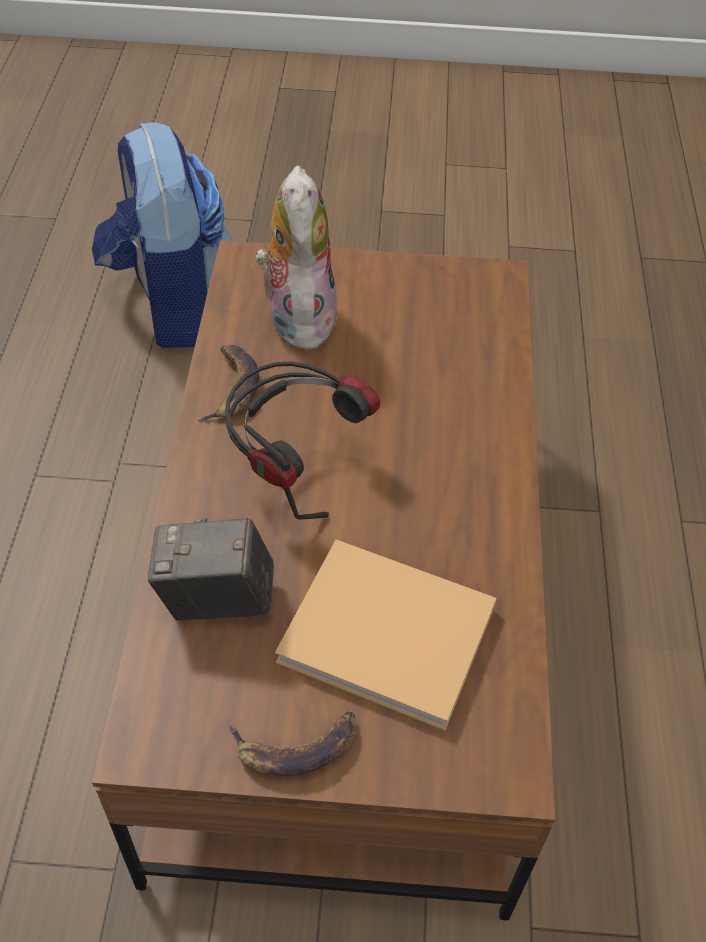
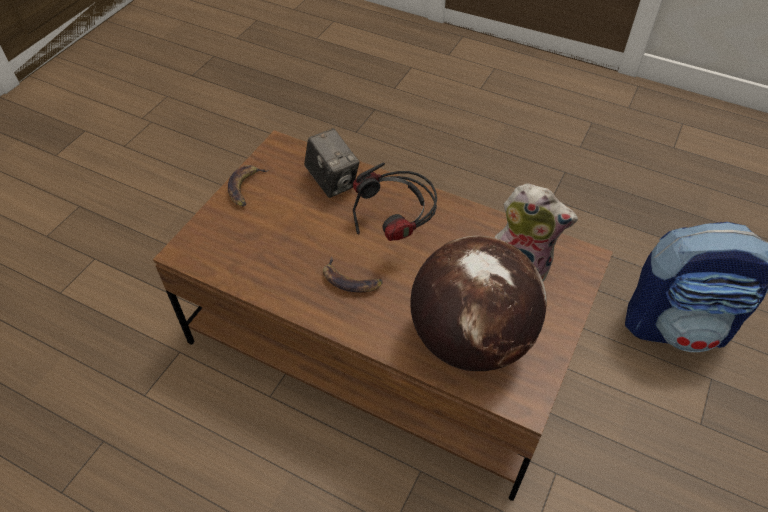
camera: 115 degrees right, 0 degrees up
camera [148,517,274,621] -> camera turned 120 degrees clockwise [304,128,359,198]
banana [197,345,259,422] -> banana moved to [323,257,383,292]
beige book [275,540,497,731] -> none
none -> globe [410,236,547,371]

